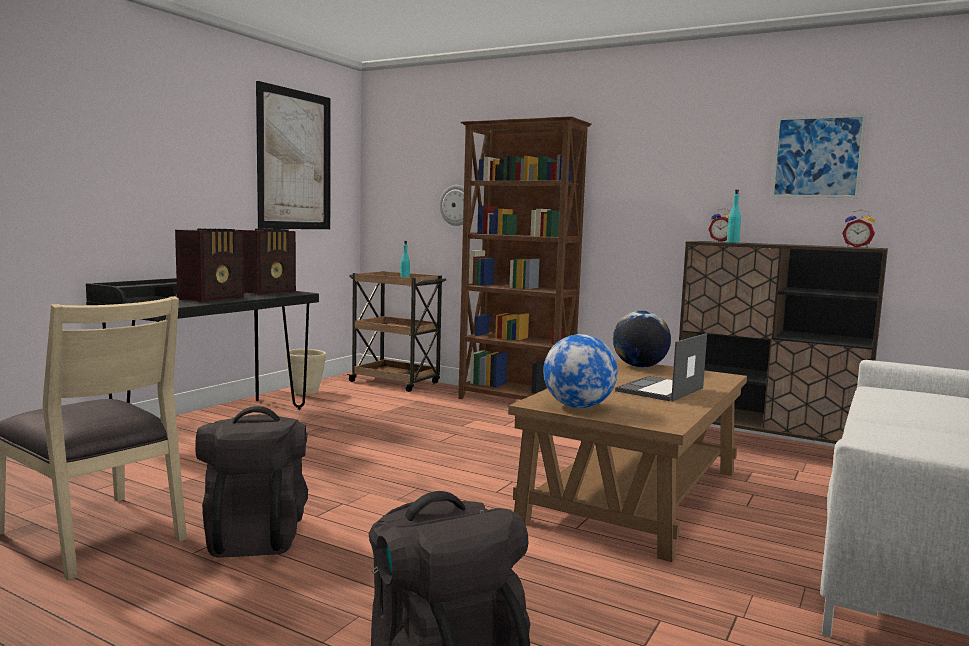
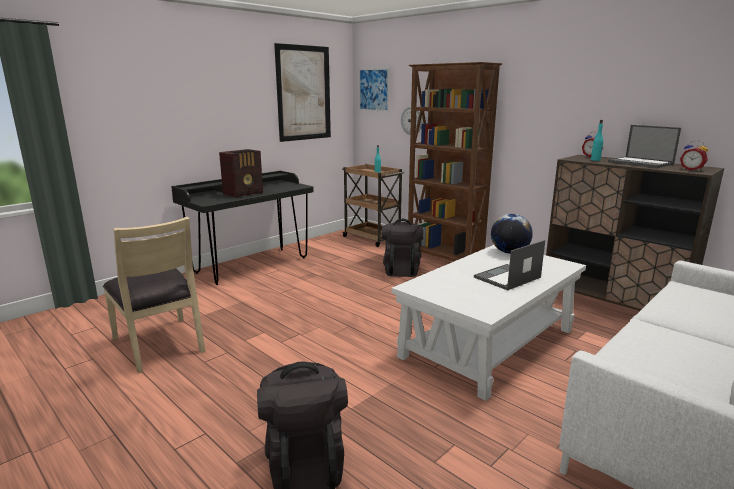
camera: 15 degrees right, 10 degrees up
black backpack [195,406,308,558] -> black backpack moved to [382,219,423,277]
radio [236,229,296,295] -> none
beige planter [286,349,326,395] -> none
brown coffee table [508,359,747,562] -> white coffee table [391,245,586,401]
globe [543,334,617,408] -> none
picture [771,114,867,198] -> picture moved to [359,68,389,112]
none -> laptop [608,125,681,168]

